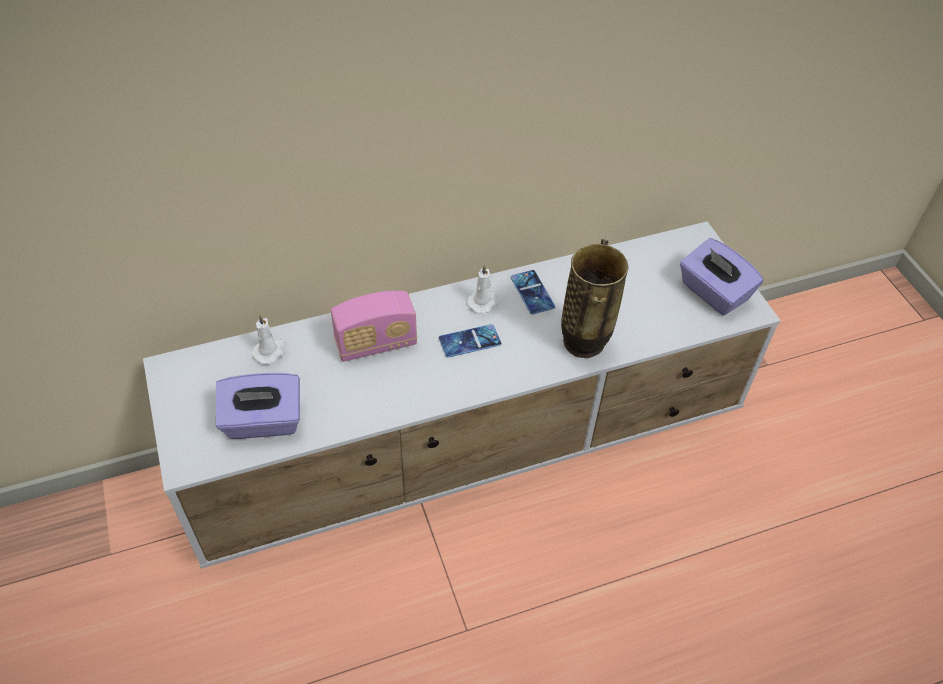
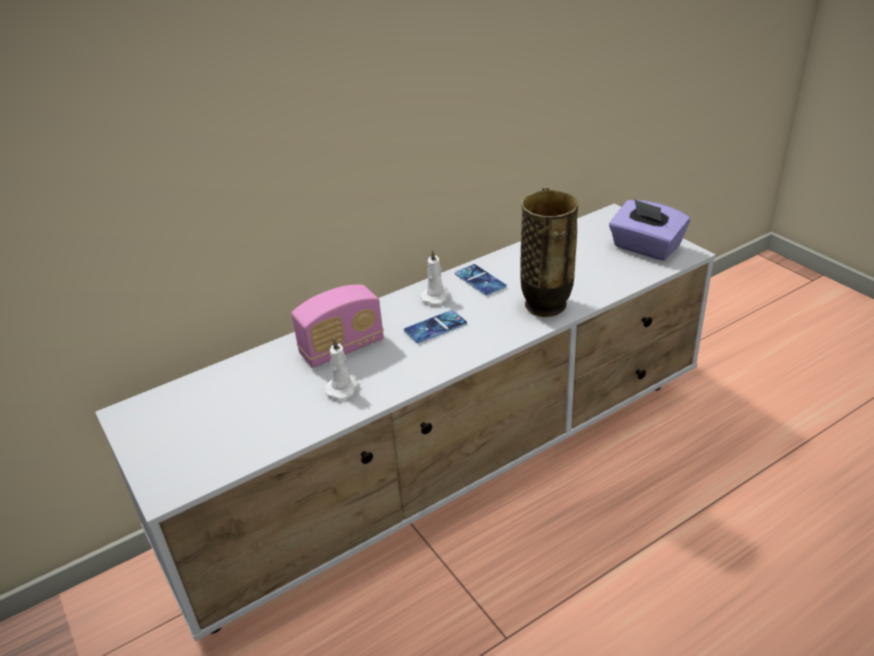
camera: 10 degrees left, 15 degrees down
purple tissue box [216,373,300,439] -> none
white candle [252,314,286,365] -> white candle moved to [324,337,360,400]

